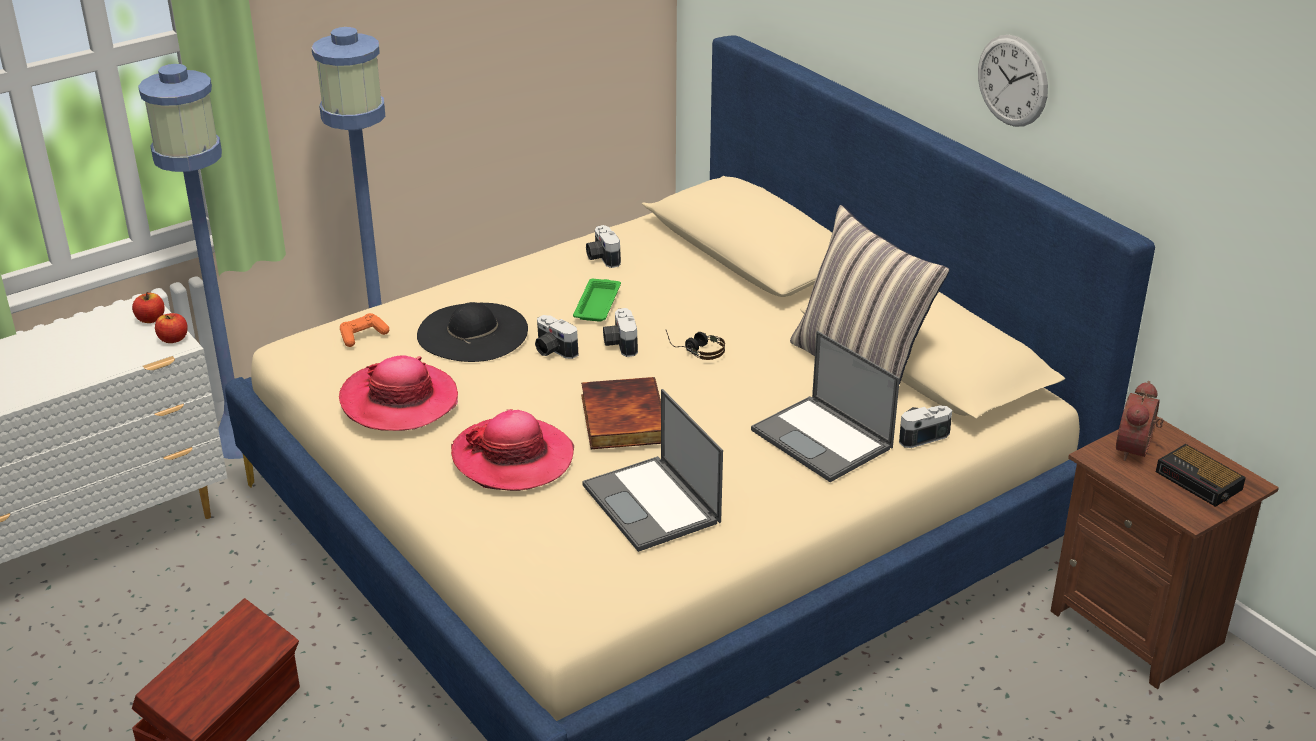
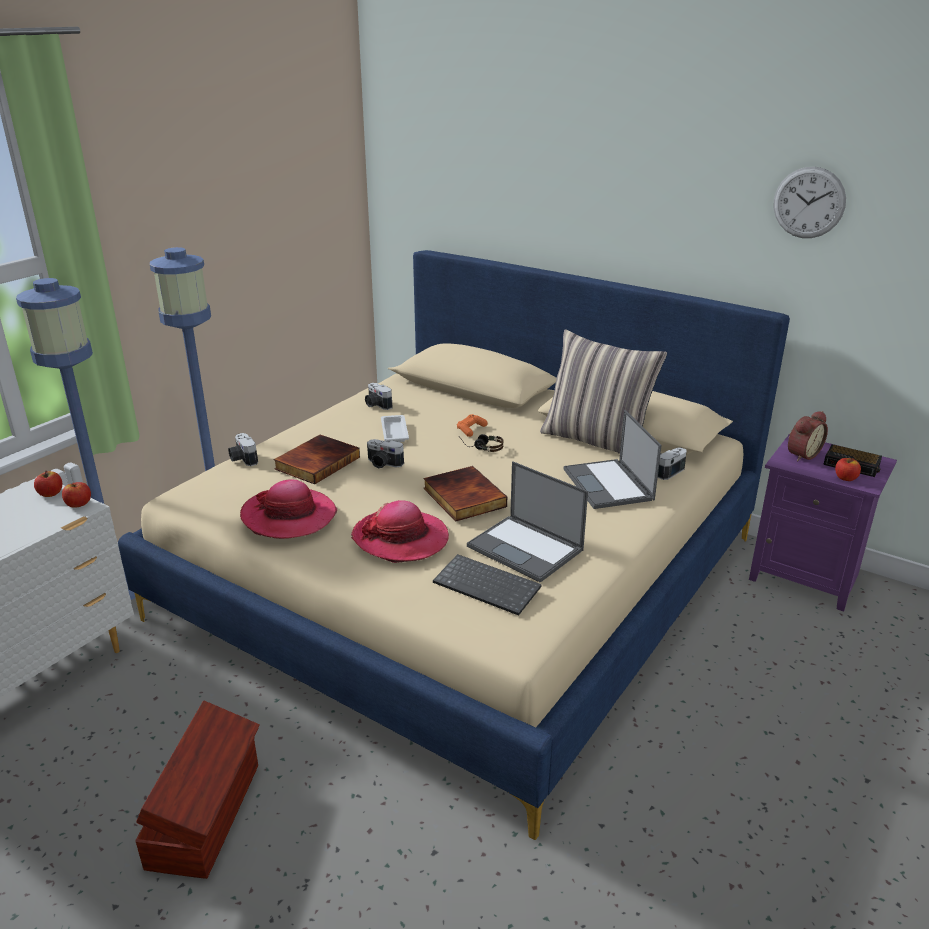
camera: 20 degrees left, 5 degrees down
orange game controller [340,313,389,347] -> orange game controller moved to [457,414,488,437]
black hat [417,302,528,362] -> book [273,435,360,484]
green tray [573,279,621,322] -> white tray [381,415,409,442]
camera [603,308,638,357] -> camera moved to [228,433,258,466]
laptop [751,331,900,482] -> laptop turned 45 degrees clockwise [564,410,662,509]
wall clock [978,35,1048,127] -> wall clock moved to [773,167,846,238]
brown nightstand [1051,416,1279,689] -> purple nightstand [749,435,897,612]
alarm clock [1116,381,1164,461] -> alarm clock turned 135 degrees counterclockwise [788,411,828,461]
none -> keyboard [433,554,541,616]
none -> apple [835,458,861,481]

